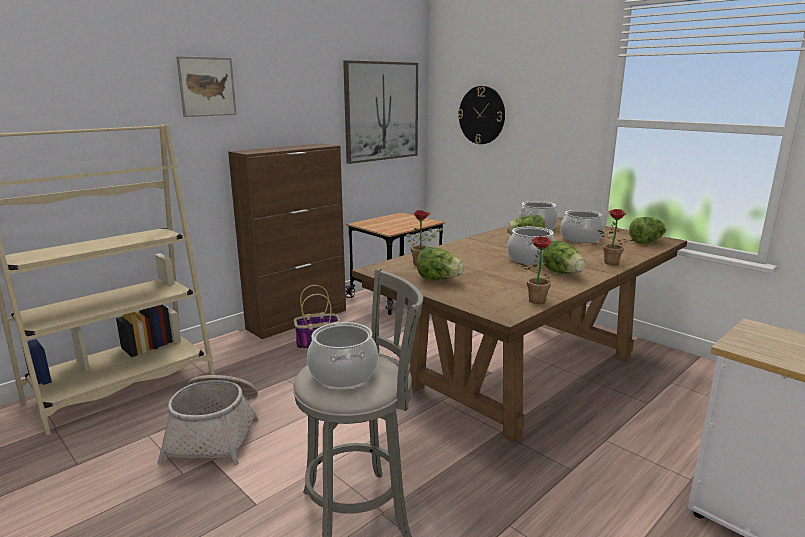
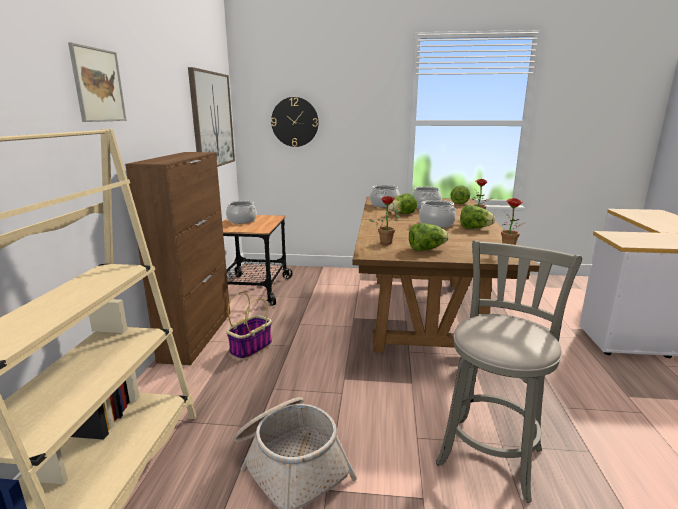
camera: 40 degrees left, 0 degrees up
cooking pot [307,322,378,387] -> cooking pot moved to [226,201,257,224]

